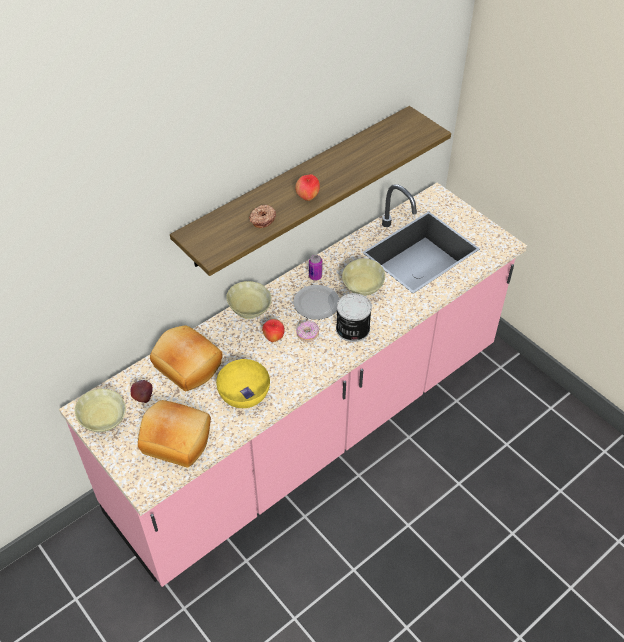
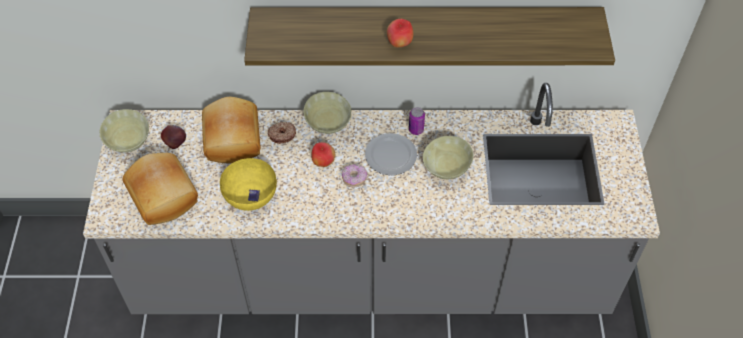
camera: 40 degrees right, 5 degrees up
pink counter [59,183,527,587] -> grey counter [83,83,660,314]
donut [249,205,276,228] -> donut moved to [267,122,296,144]
can [336,293,372,342] -> none

